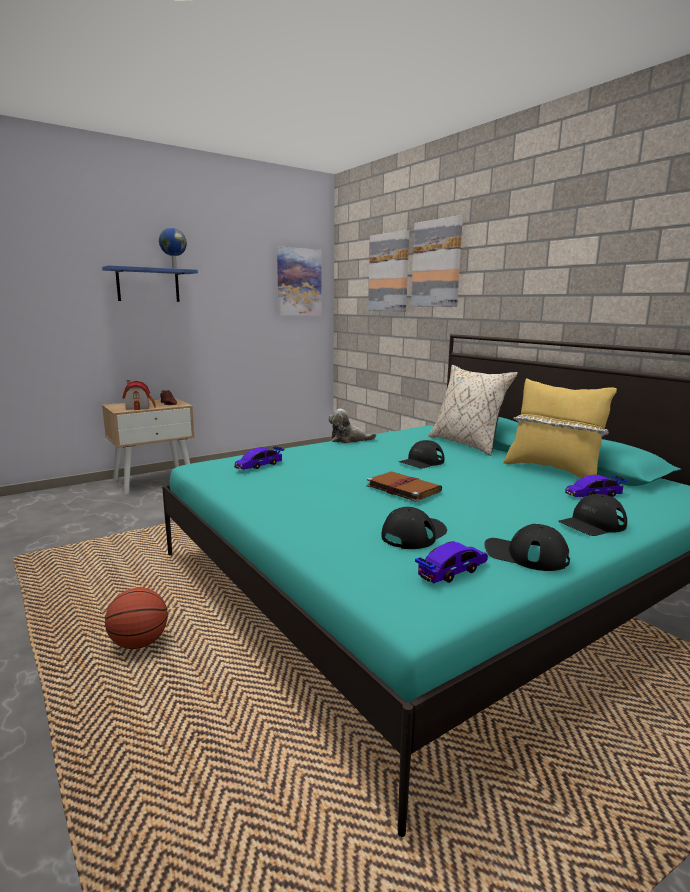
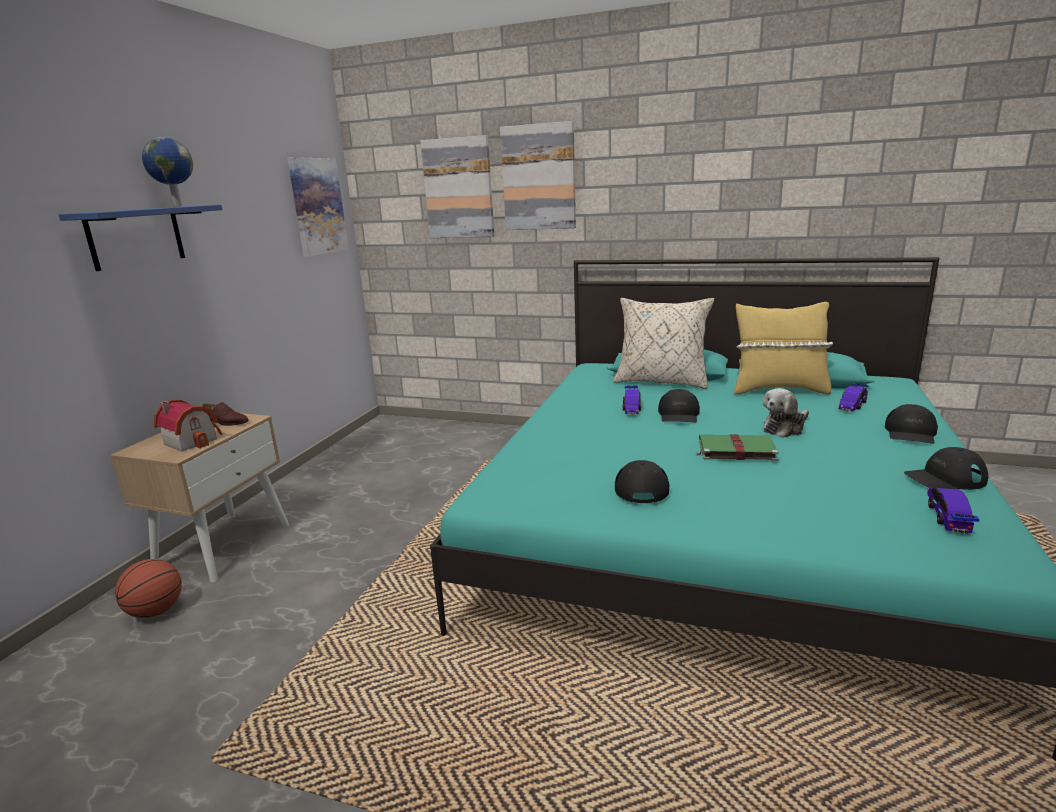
camera: 35 degrees left, 5 degrees up
basketball [105,588,168,649] -> basketball moved to [115,559,182,618]
toy car [234,446,285,470] -> toy car moved to [623,385,641,415]
plush toy [328,409,376,443] -> plush toy moved to [763,388,809,438]
brown book [366,472,442,502] -> green book [695,434,779,461]
black cap [382,507,447,549] -> black cap moved to [615,460,670,503]

